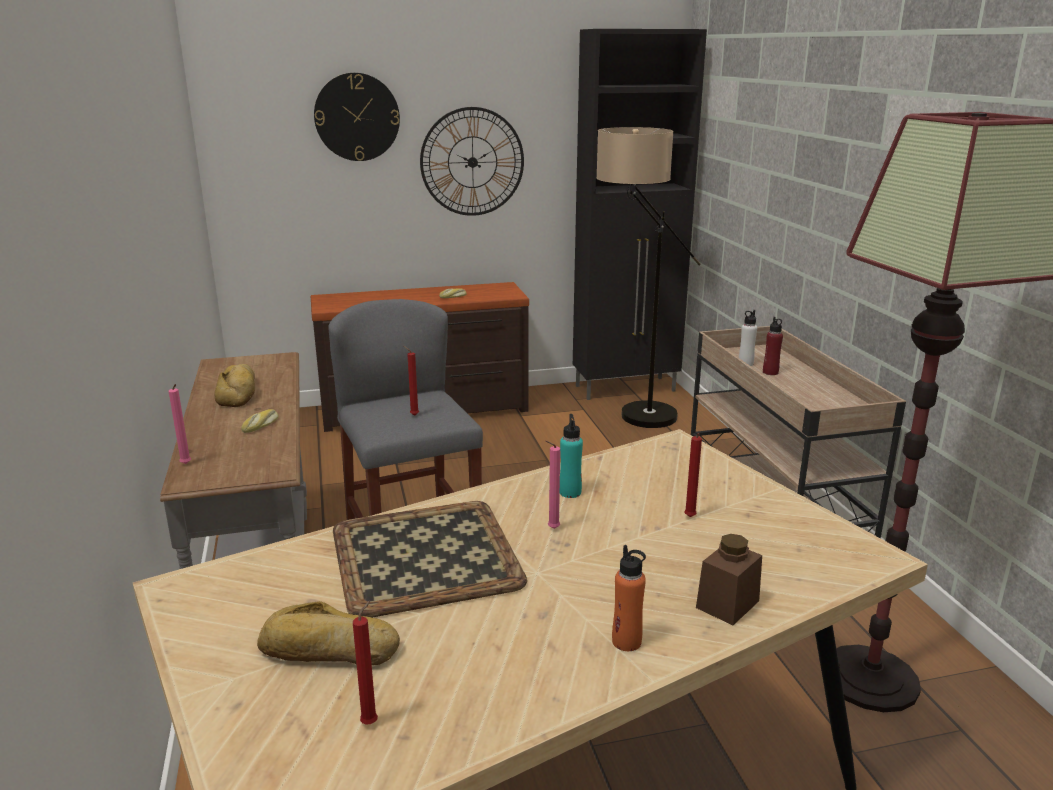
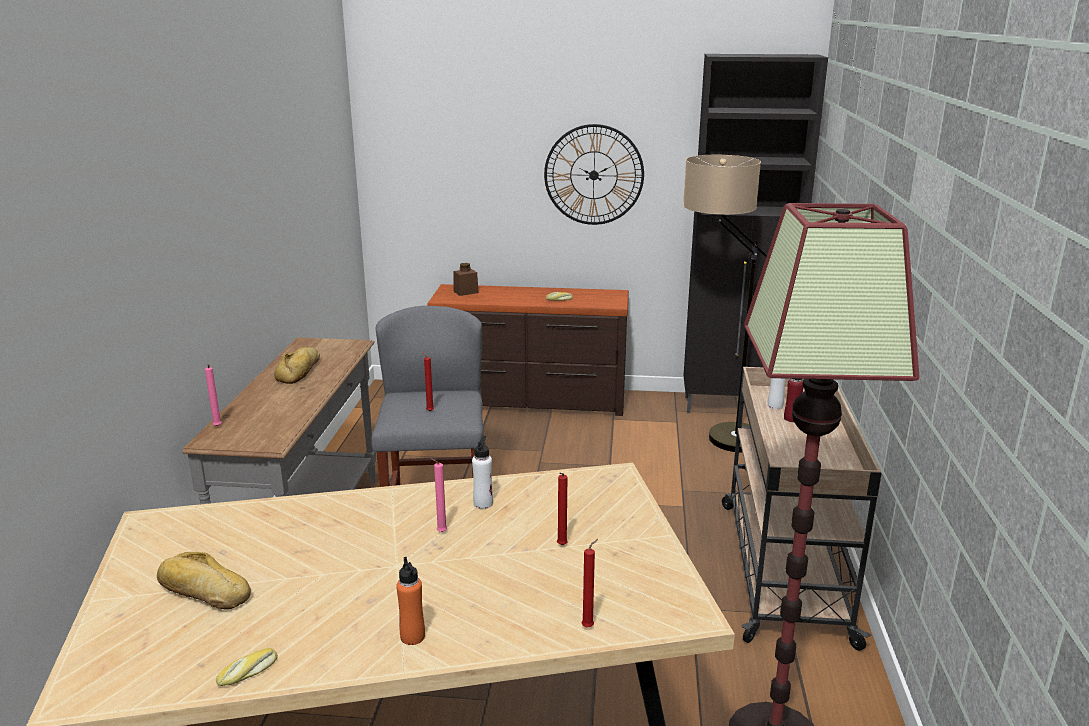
camera: 20 degrees right, 0 degrees up
bread [241,409,278,433] -> bread moved to [216,648,278,686]
wall clock [314,73,400,161] -> none
tray [333,501,527,617] -> none
red candle [353,601,378,725] -> red candle moved to [582,539,598,628]
turquoise bottle [560,414,583,498] -> white bottle [472,436,493,509]
brown jar [696,534,762,625] -> brown jar moved to [453,263,479,296]

